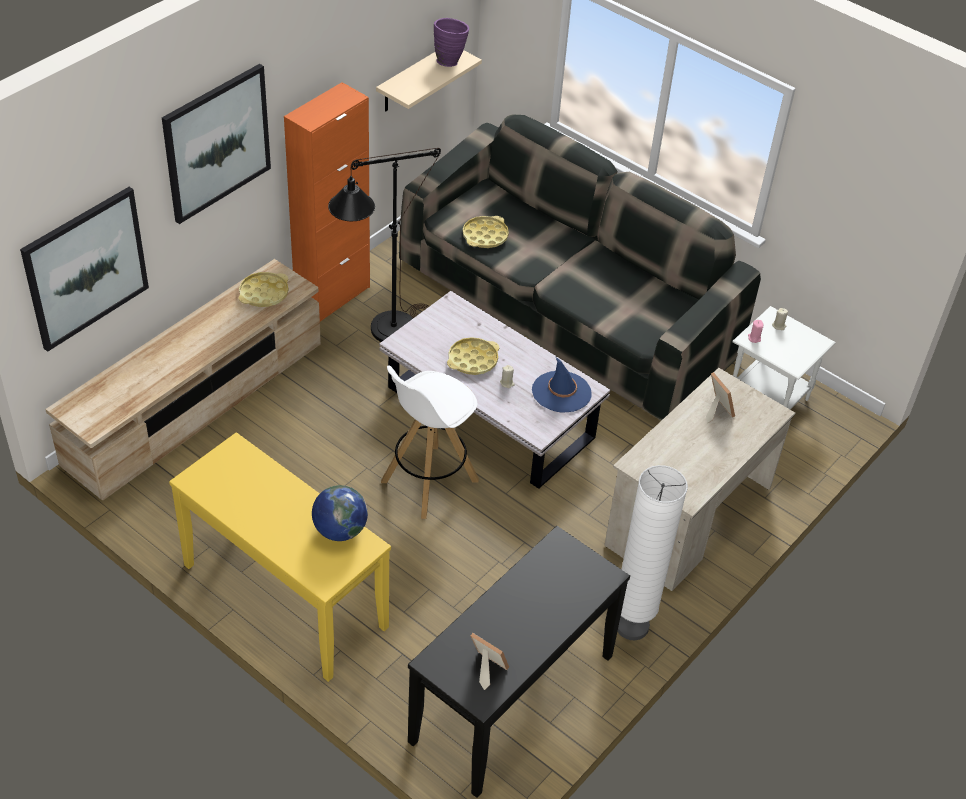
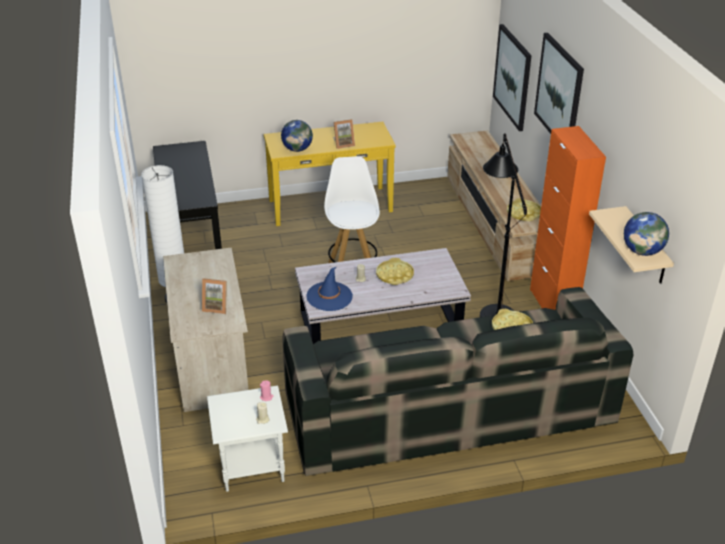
camera: 130 degrees right, 10 degrees down
purple vase [434,18,469,67] -> globe [624,212,669,256]
picture frame [471,633,509,690] -> picture frame moved to [333,119,355,149]

